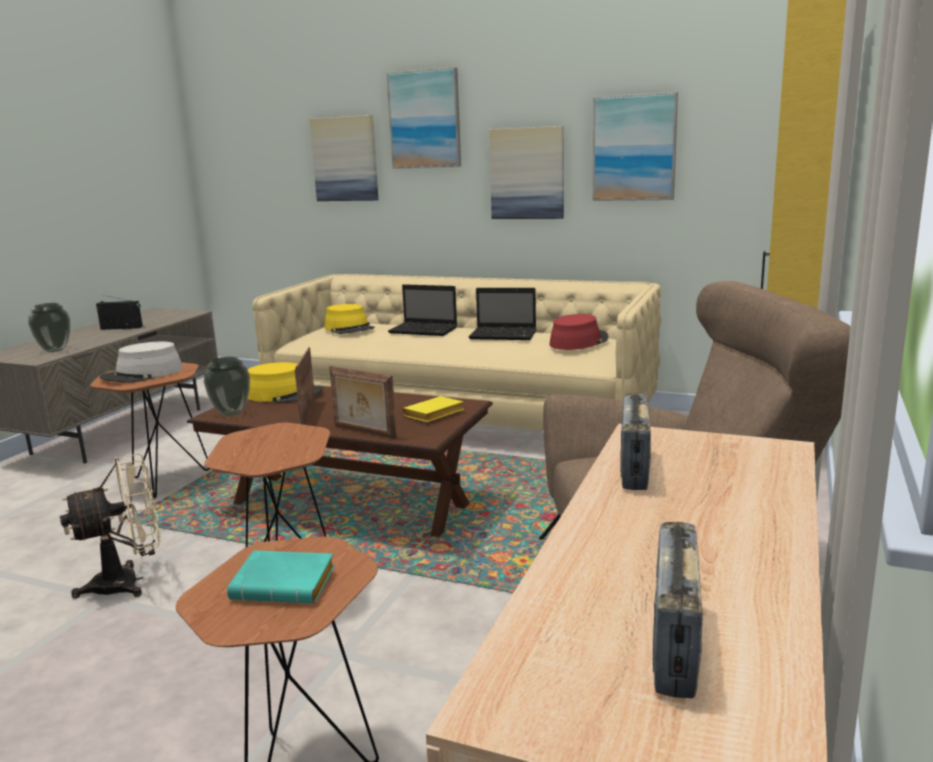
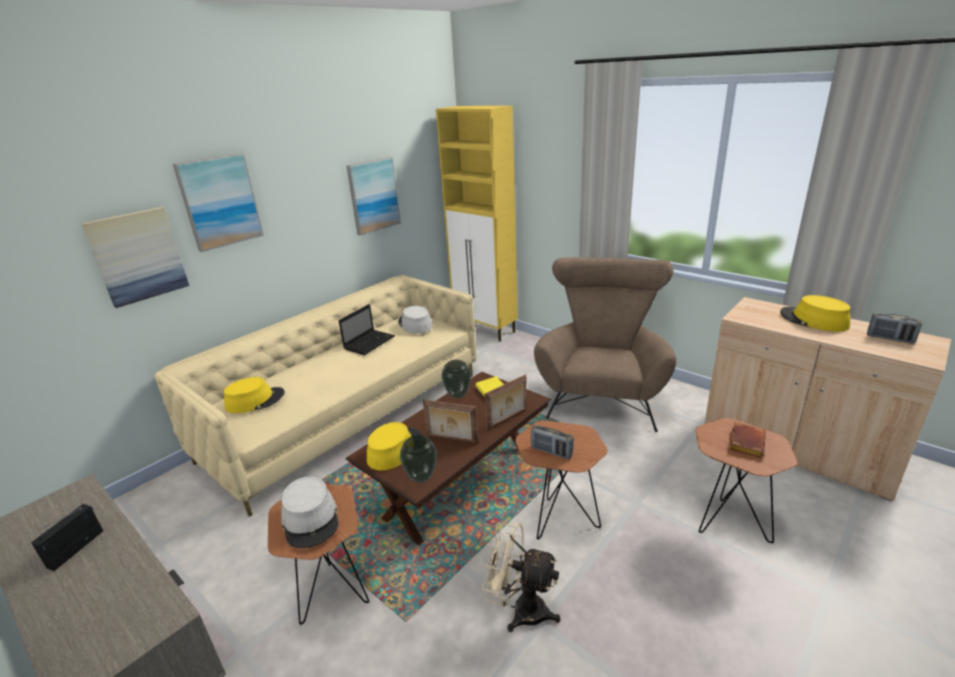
camera: 70 degrees left, 10 degrees up
vase [28,303,70,352] -> vase moved to [441,360,471,399]
beige fan [60,454,161,599] -> beige fan turned 60 degrees counterclockwise [482,521,560,632]
turquoise book [227,550,335,604] -> brown book [729,422,766,458]
laptop [388,284,457,336] -> none
picture [489,126,564,219] -> none
red hat [549,314,609,350] -> grey hat [398,306,433,334]
radio [620,393,651,490] -> radio moved to [531,425,574,459]
none -> yellow hat [780,295,850,332]

